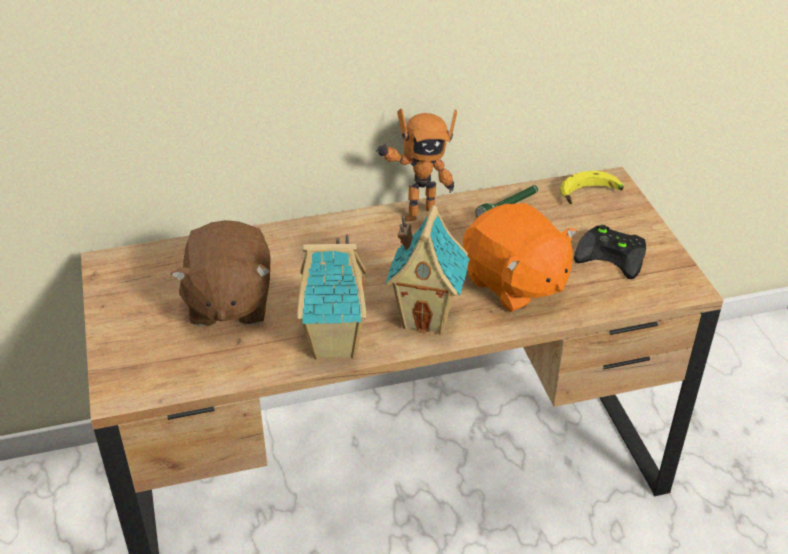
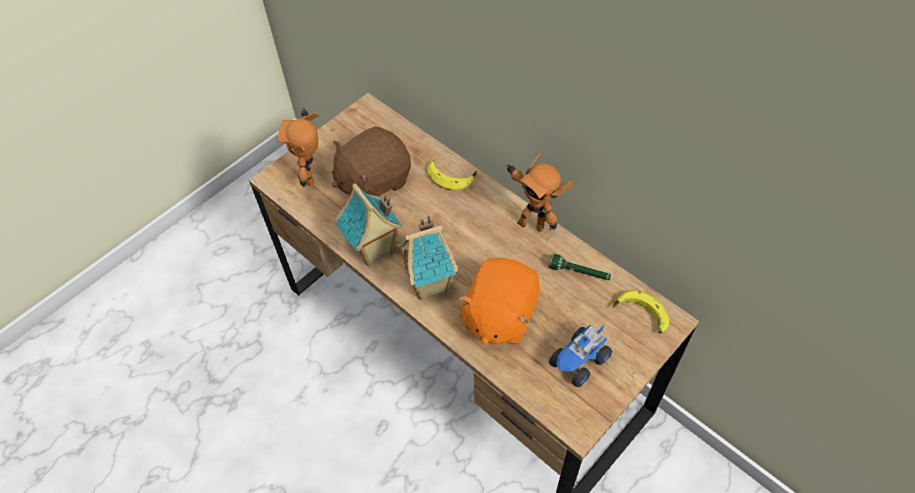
camera: 60 degrees right, 15 degrees up
black game controller [574,225,646,279] -> toy truck [549,324,612,387]
none -> toy robot [277,108,319,188]
none -> banana [427,160,477,190]

